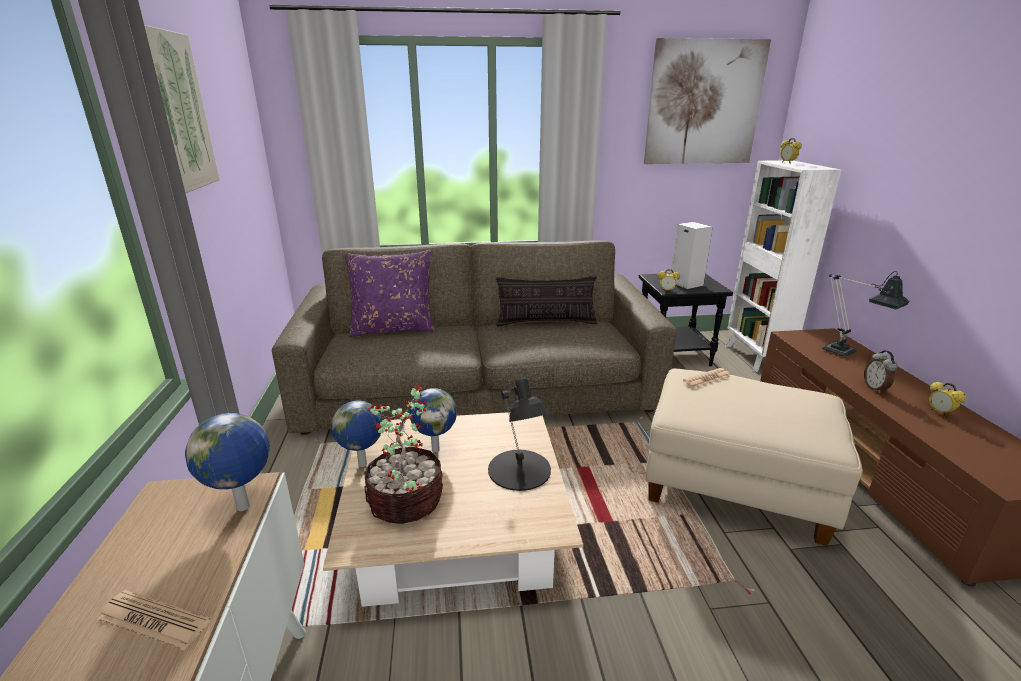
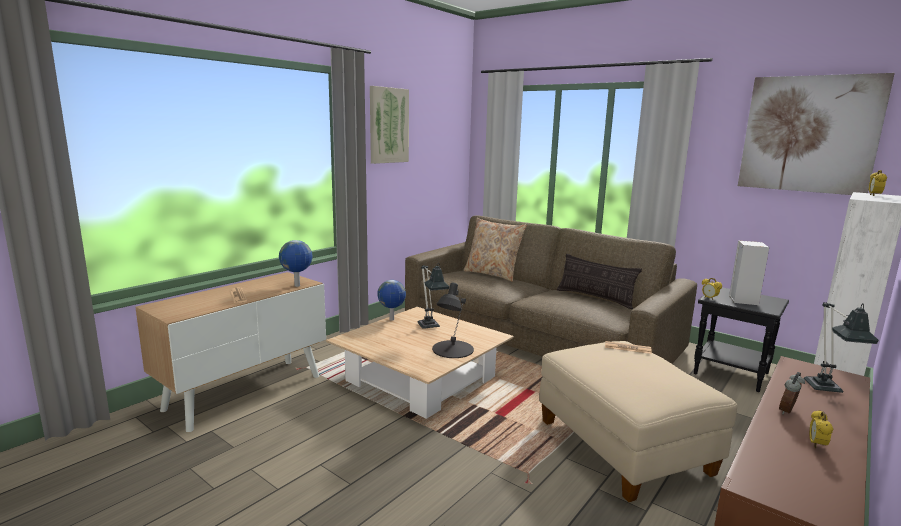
camera: 45 degrees right, 10 degrees down
purple pillow [344,250,435,337] -> beige pillow [463,218,527,282]
potted plant [364,384,443,524] -> none
globe [409,388,457,452] -> table lamp [417,263,449,329]

